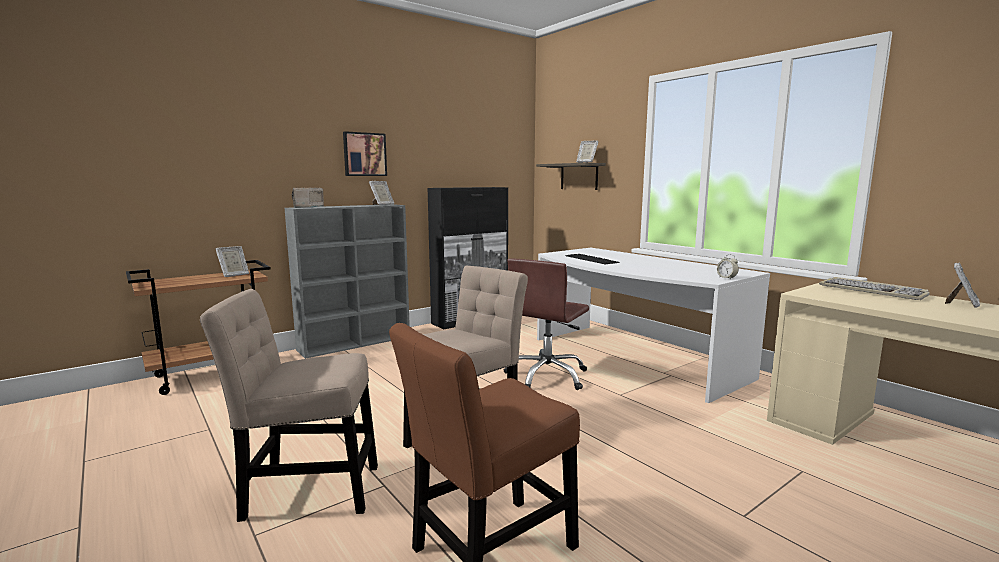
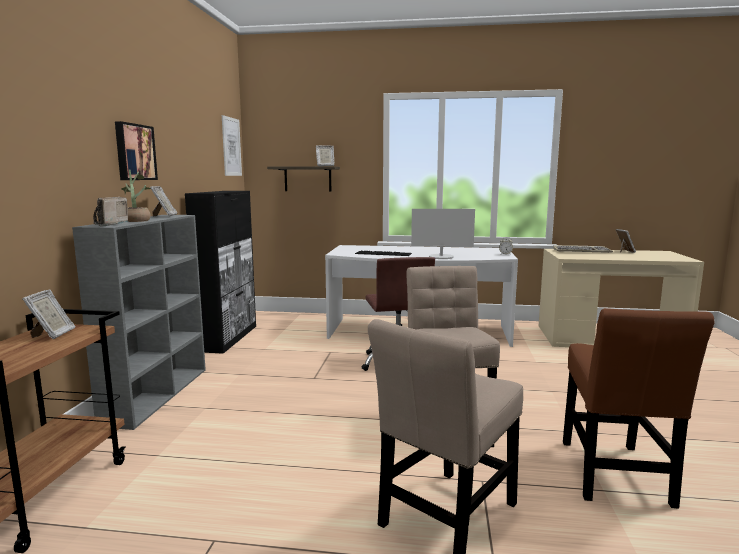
camera: 45 degrees left, 0 degrees up
none -> potted plant [121,170,151,222]
none -> picture [222,115,242,176]
none -> monitor [411,209,475,259]

